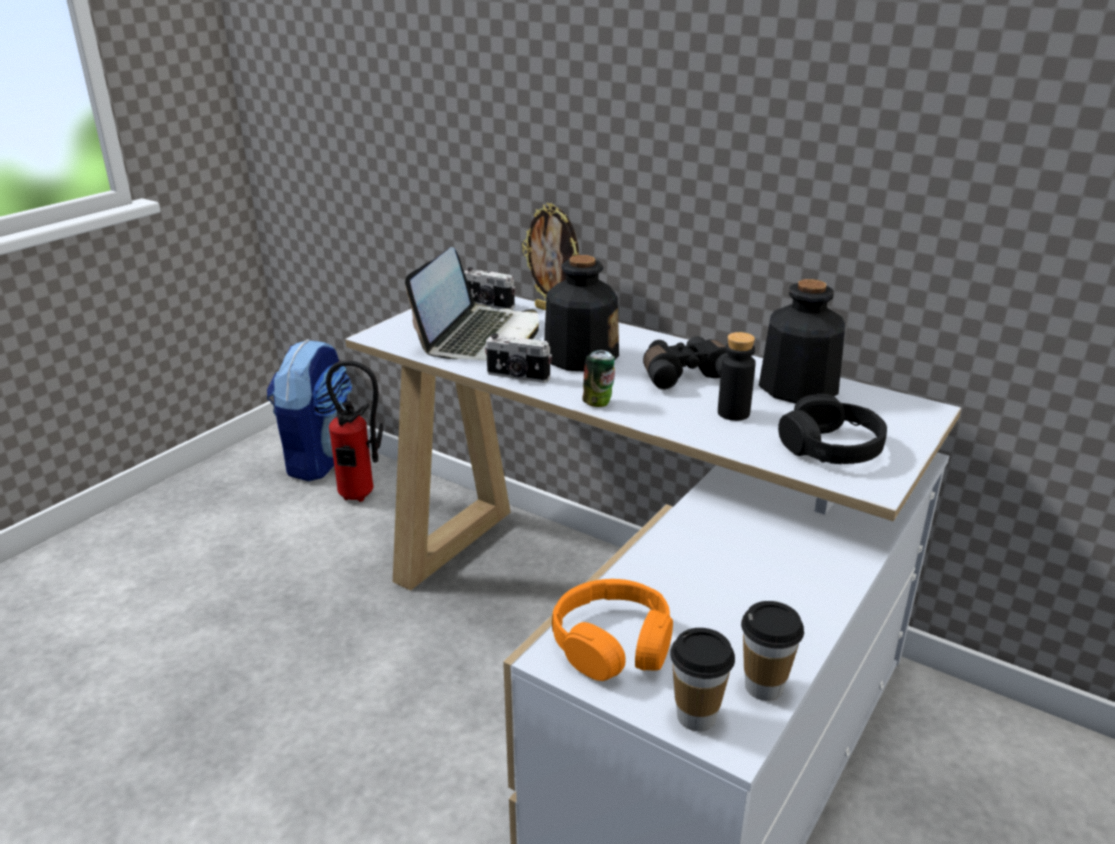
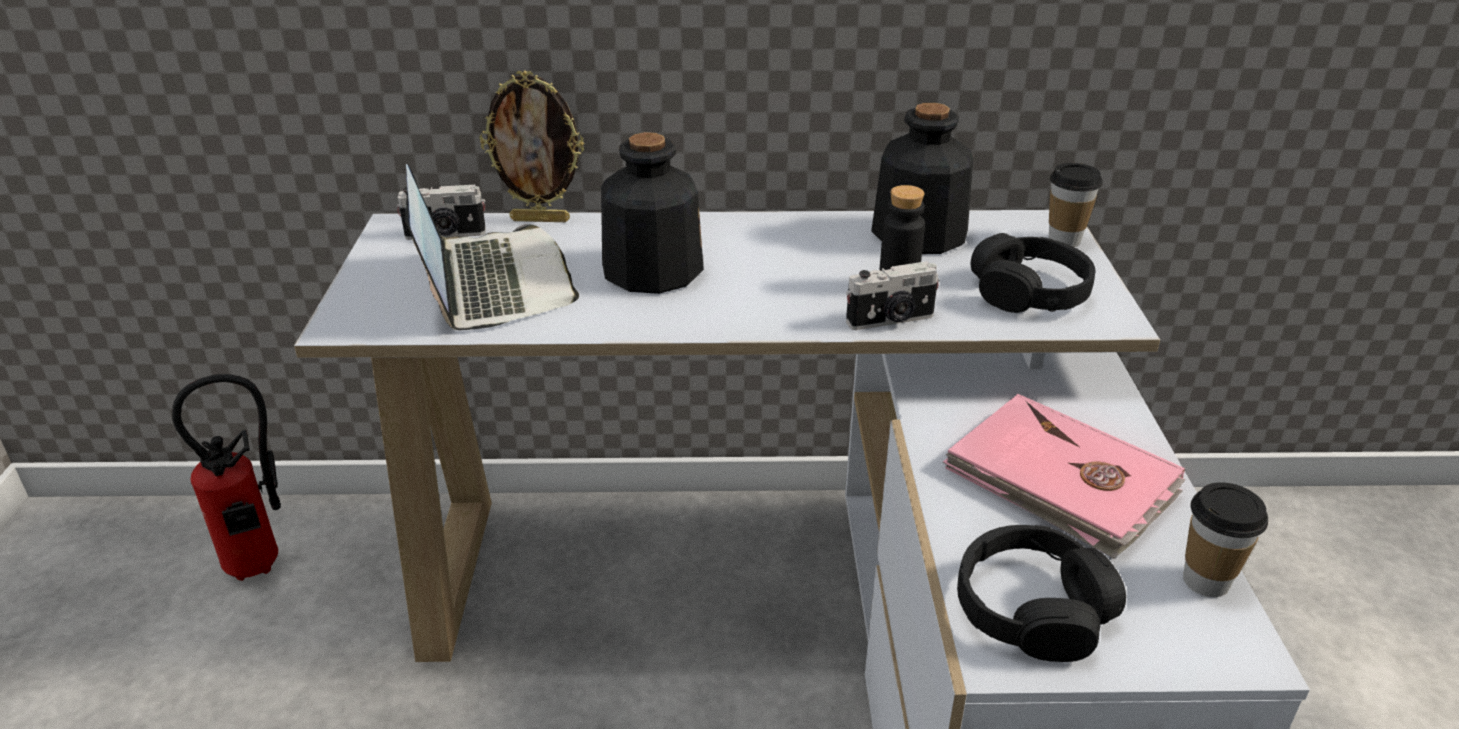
camera: 35 degrees left, 5 degrees up
backpack [266,339,352,481] -> none
camera [485,333,552,383] -> camera moved to [846,261,940,330]
orange headphones [552,579,673,681] -> black headphones [957,525,1126,662]
can [582,350,615,407] -> none
black binoculars [643,336,728,390] -> none
cup [670,628,735,731] -> cup moved to [1049,163,1103,247]
none -> pink book [943,394,1185,558]

